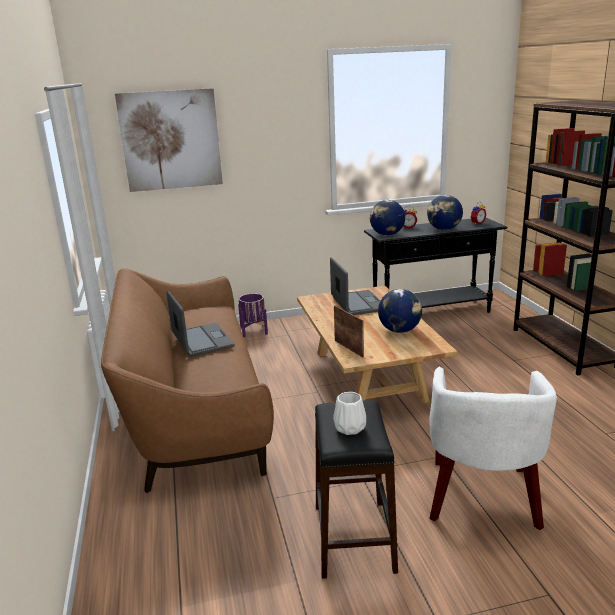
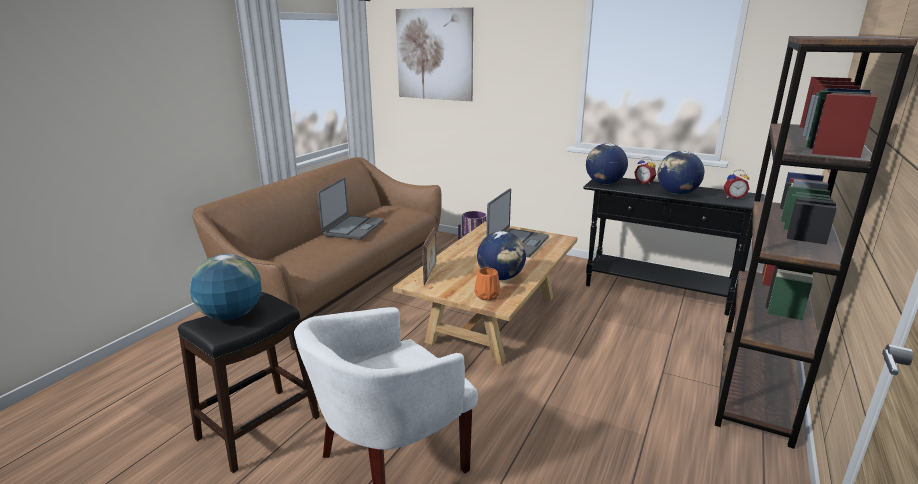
camera: 40 degrees right, 0 degrees up
white vase [333,392,366,435] -> globe [190,254,262,321]
none -> orange vase [475,268,500,301]

